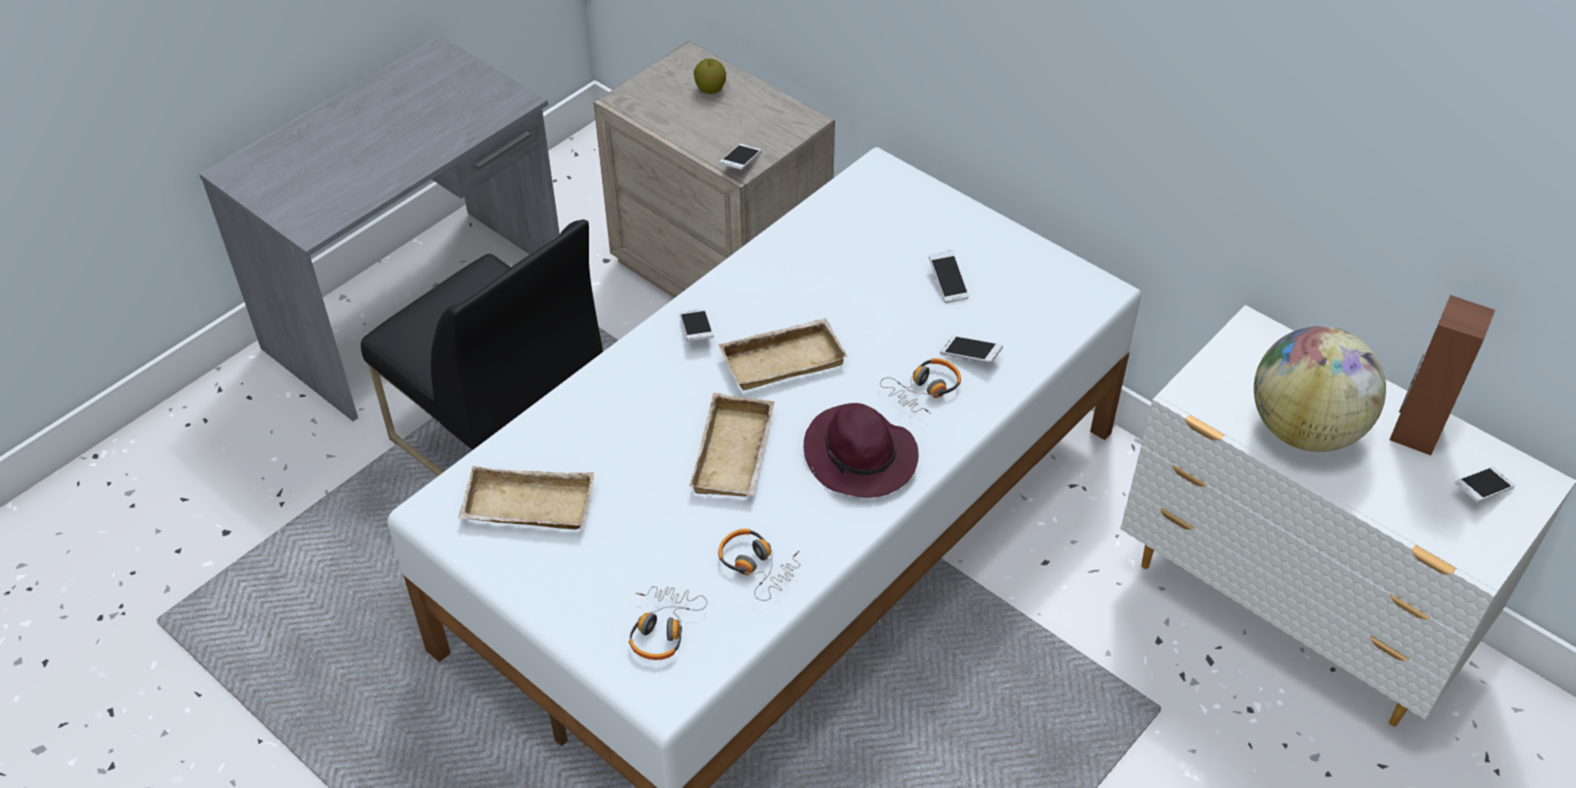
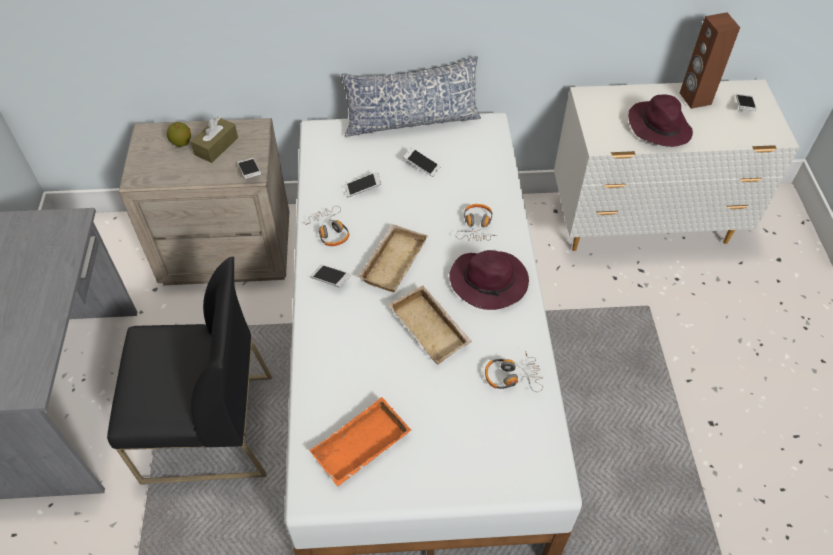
camera: 45 degrees left, 5 degrees up
beige tray [458,466,594,529] -> orange tray [309,397,411,487]
headphones [629,586,707,660] -> headphones moved to [305,206,349,246]
phone [940,336,1003,363] -> phone moved to [344,172,381,197]
globe [1254,326,1386,452] -> purple hat [628,95,693,147]
none -> brown tissue box [190,117,238,163]
none -> pillow [341,56,481,137]

